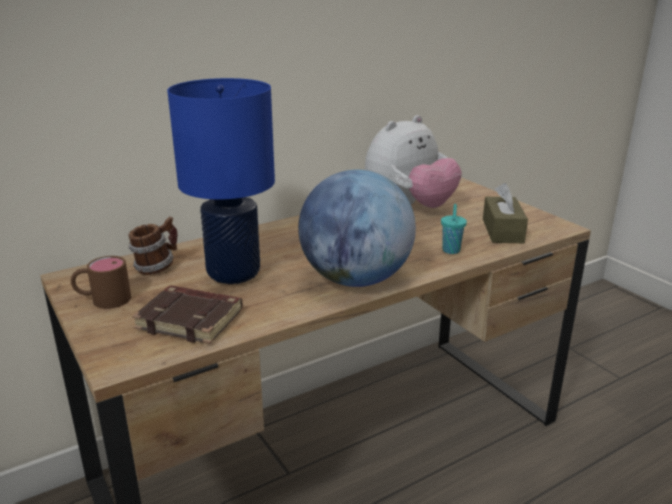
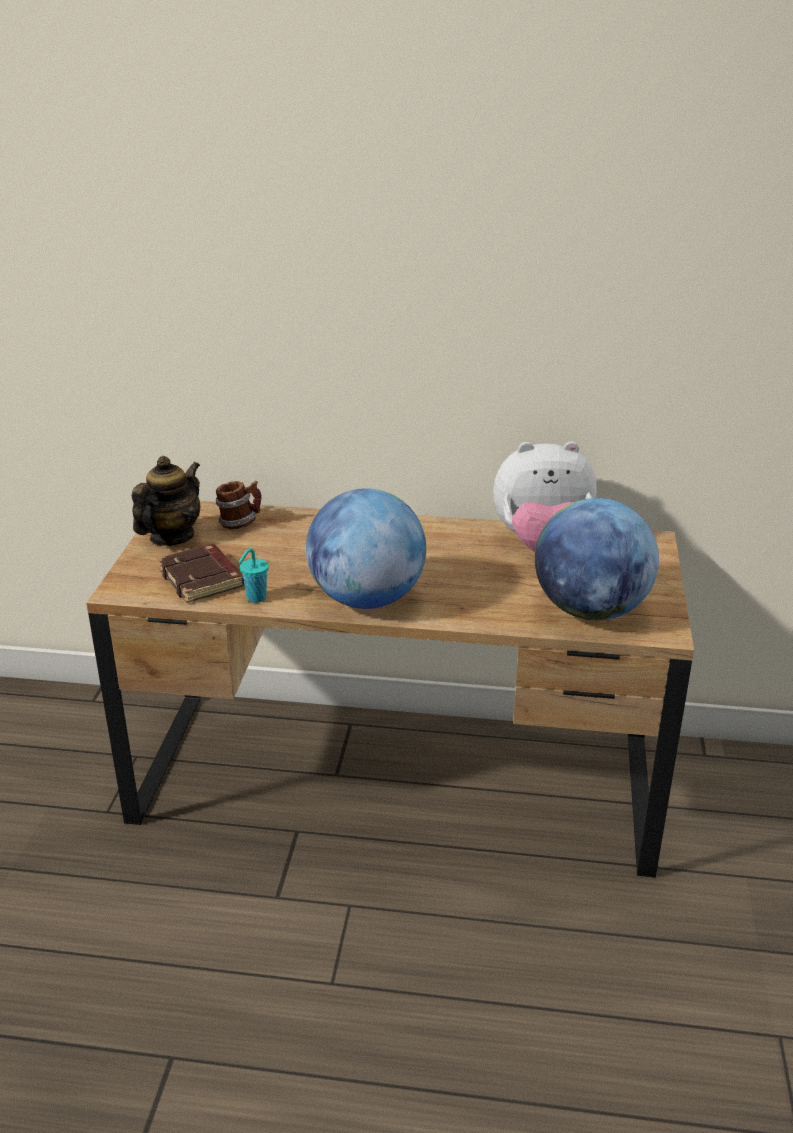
camera: 40 degrees right, 5 degrees up
brown mug [71,256,131,309] -> teapot [132,456,200,546]
blue table lamp [167,78,275,284] -> none
turquoise cup [441,204,467,254] -> turquoise cup moved to [239,548,269,603]
brown tissue box [483,183,528,243] -> globe [535,498,659,620]

